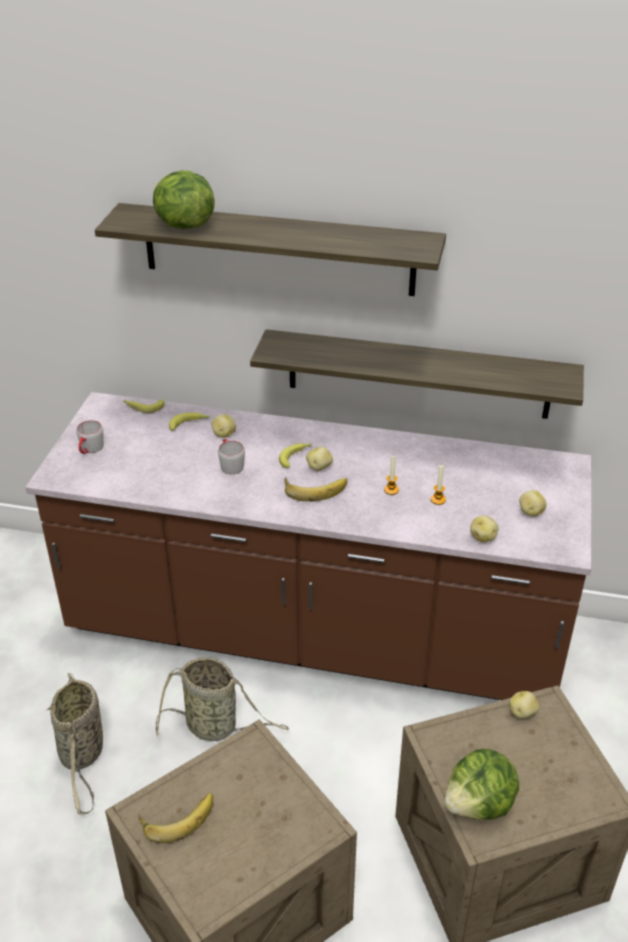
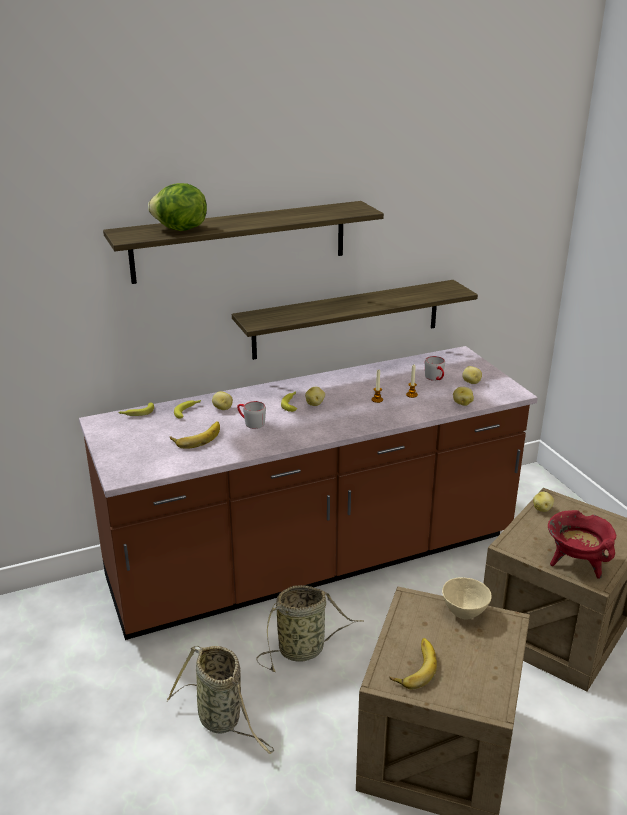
camera: 35 degrees left, 10 degrees down
grey mug [76,420,104,454] -> grey mug moved to [425,356,445,381]
banana [284,477,347,502] -> banana moved to [170,421,220,448]
lettuce [444,749,519,820] -> red cooking pot [548,510,616,579]
none -> beige bowl [442,577,492,620]

